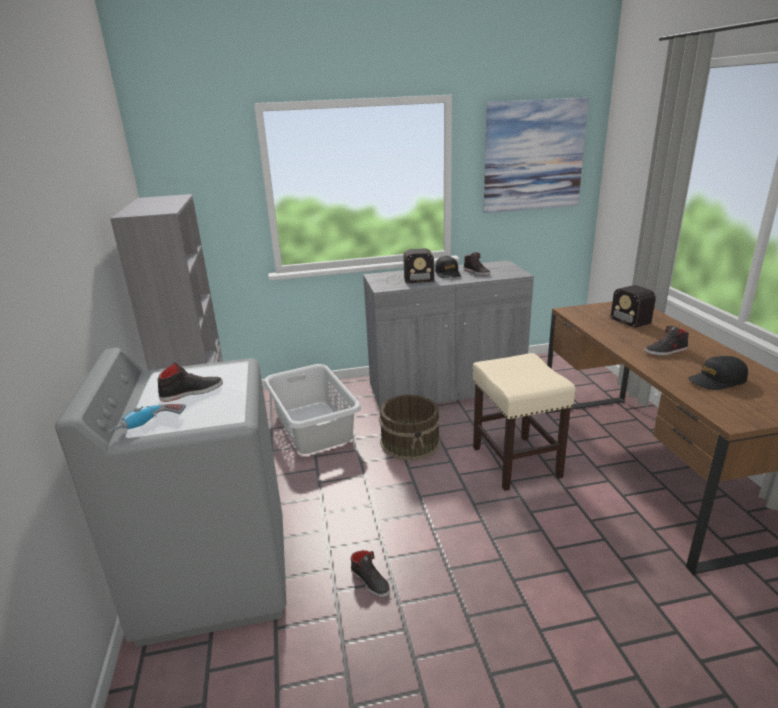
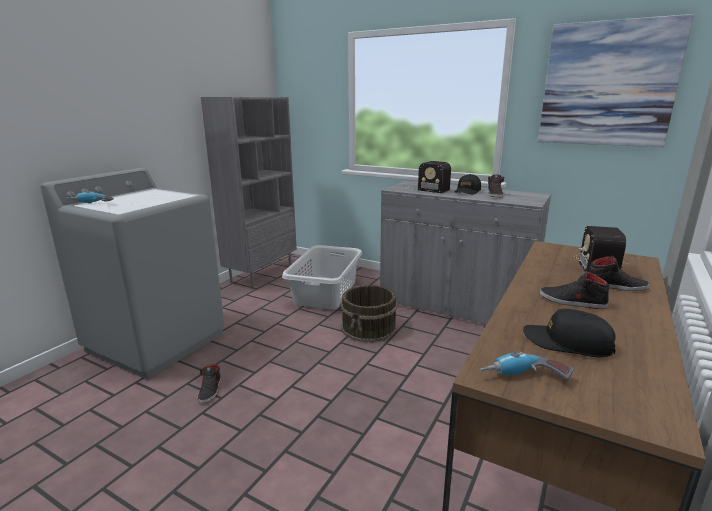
camera: 40 degrees right, 5 degrees down
black shoe [157,363,223,402] -> black shoe moved to [588,256,649,291]
beige stool [473,353,576,491] -> none
none -> power drill [479,352,573,380]

